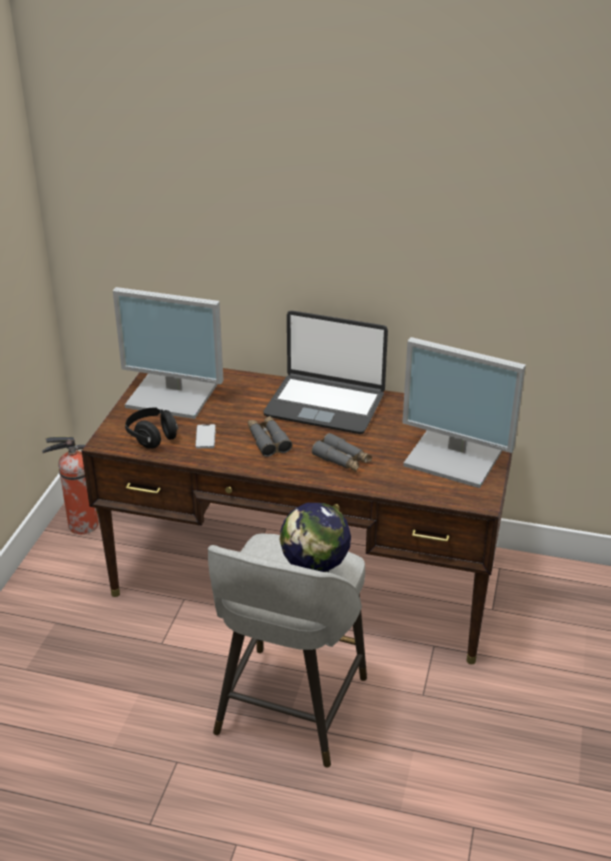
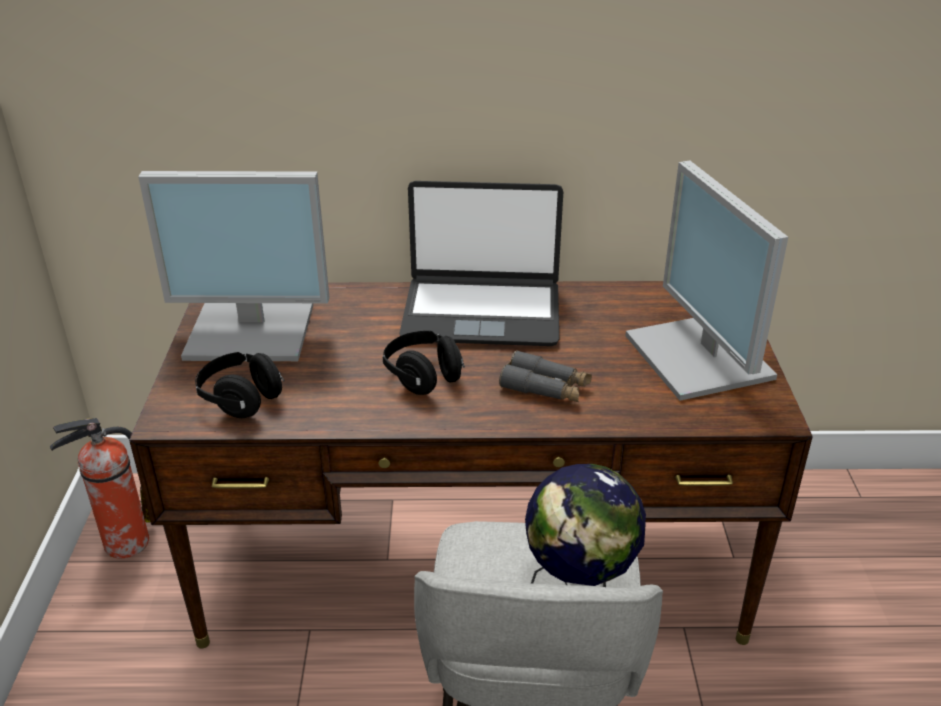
camera: 15 degrees left, 0 degrees up
phone [195,424,216,448] -> none
grey binoculars [248,416,292,457] -> black headphones [383,331,465,395]
monitor [402,337,526,488] -> monitor turned 60 degrees clockwise [625,161,788,401]

